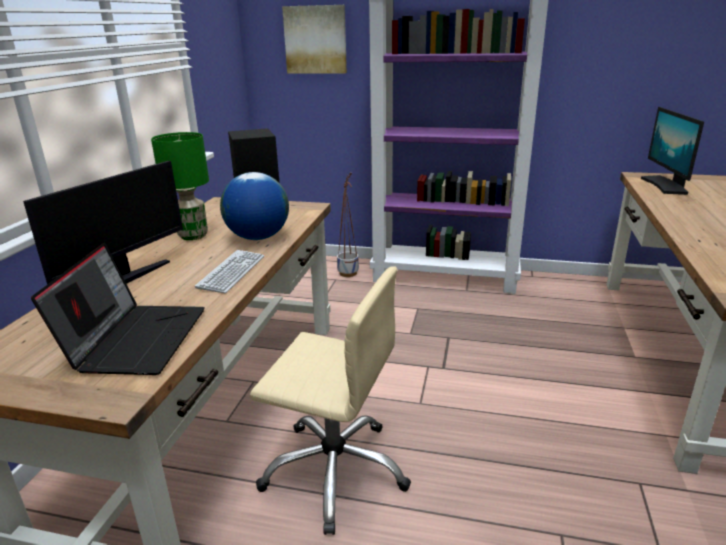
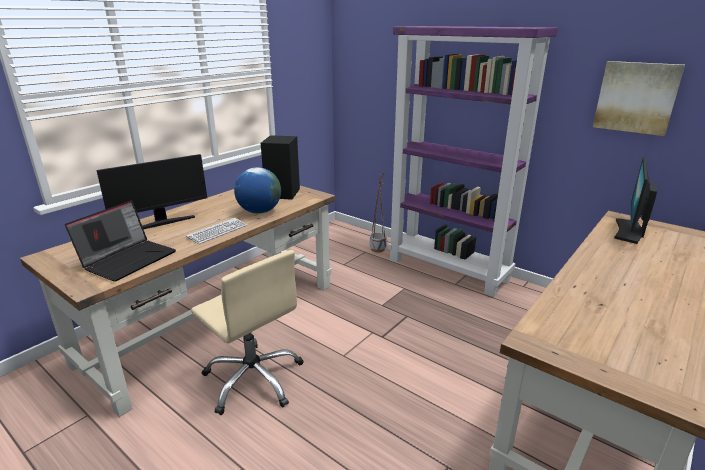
camera: 25 degrees right, 0 degrees up
green table lamp [151,132,209,240] -> none
picture [282,5,347,74] -> picture moved to [593,61,685,136]

